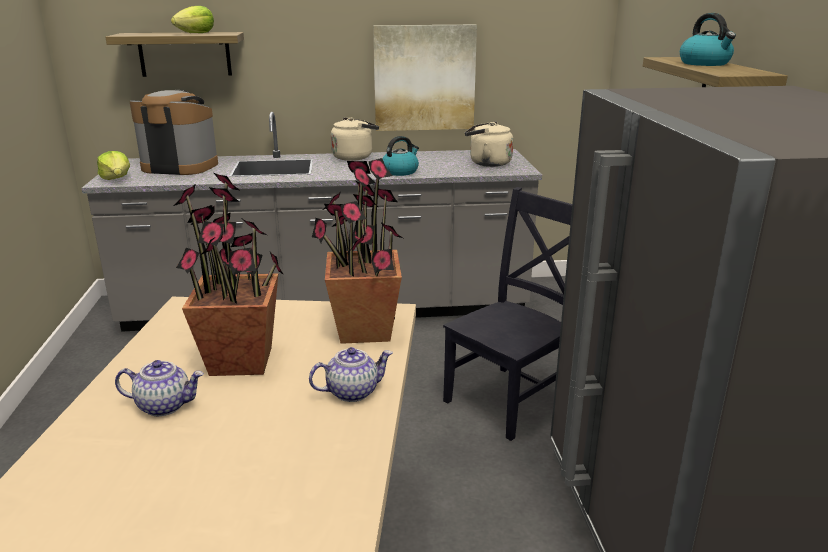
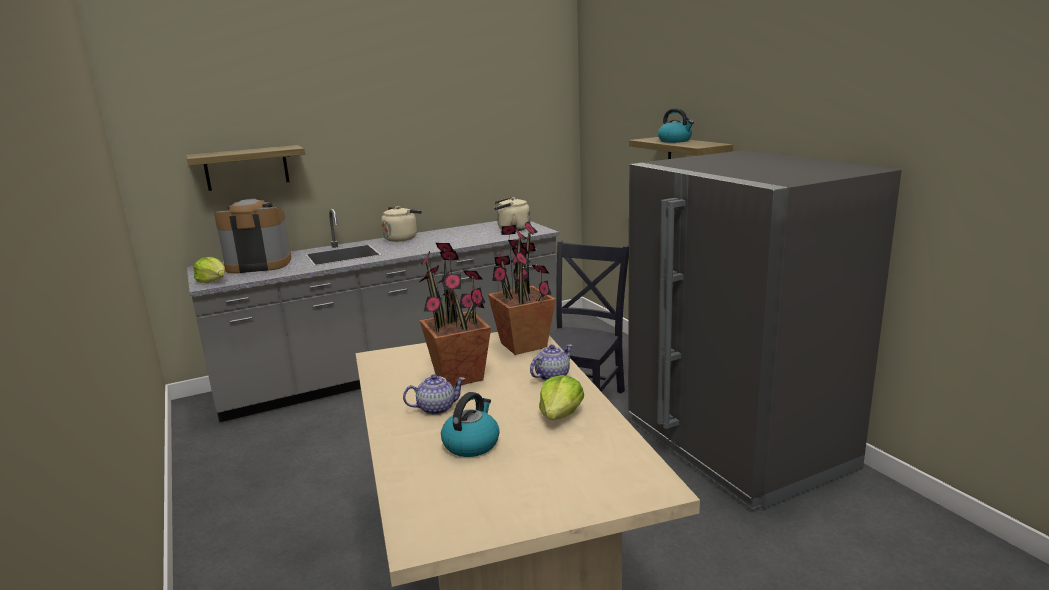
camera: 20 degrees left, 5 degrees down
lettuce [171,6,214,33] -> lettuce moved to [539,375,584,420]
picture [373,25,477,131] -> none
kettle [382,136,419,176] -> kettle moved to [441,392,500,457]

